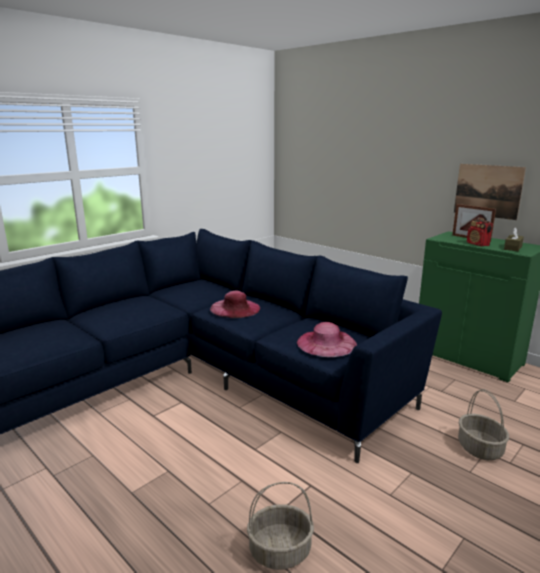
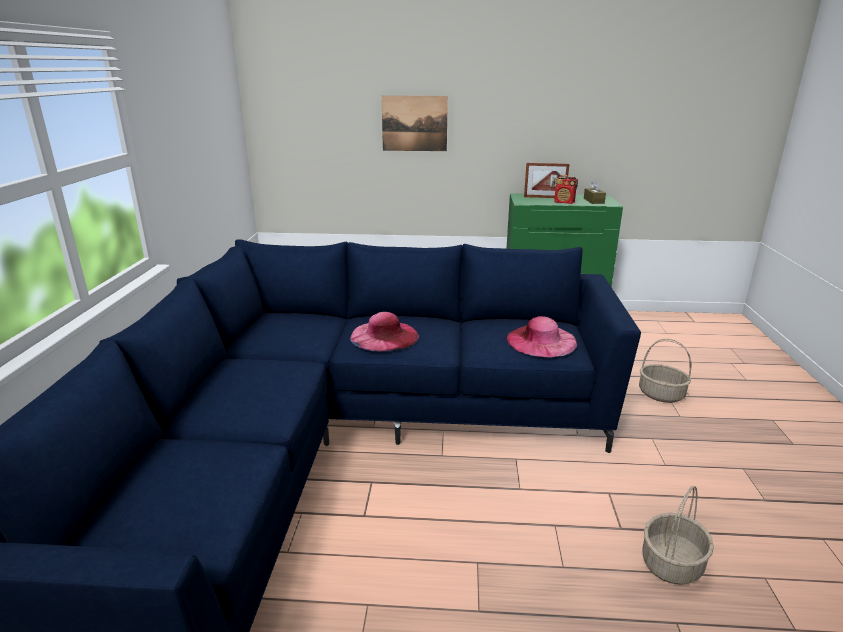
camera: 40 degrees left, 5 degrees up
picture [454,164,526,220] -> picture moved to [381,96,448,151]

